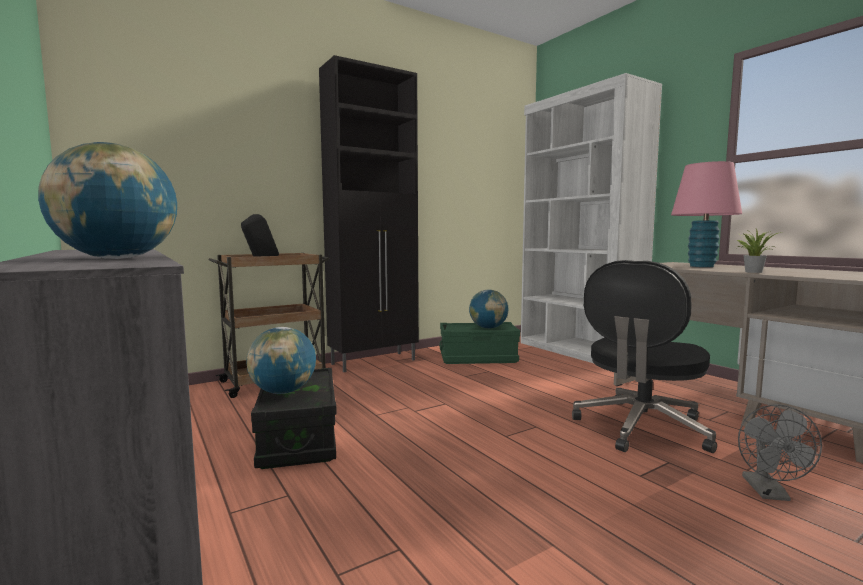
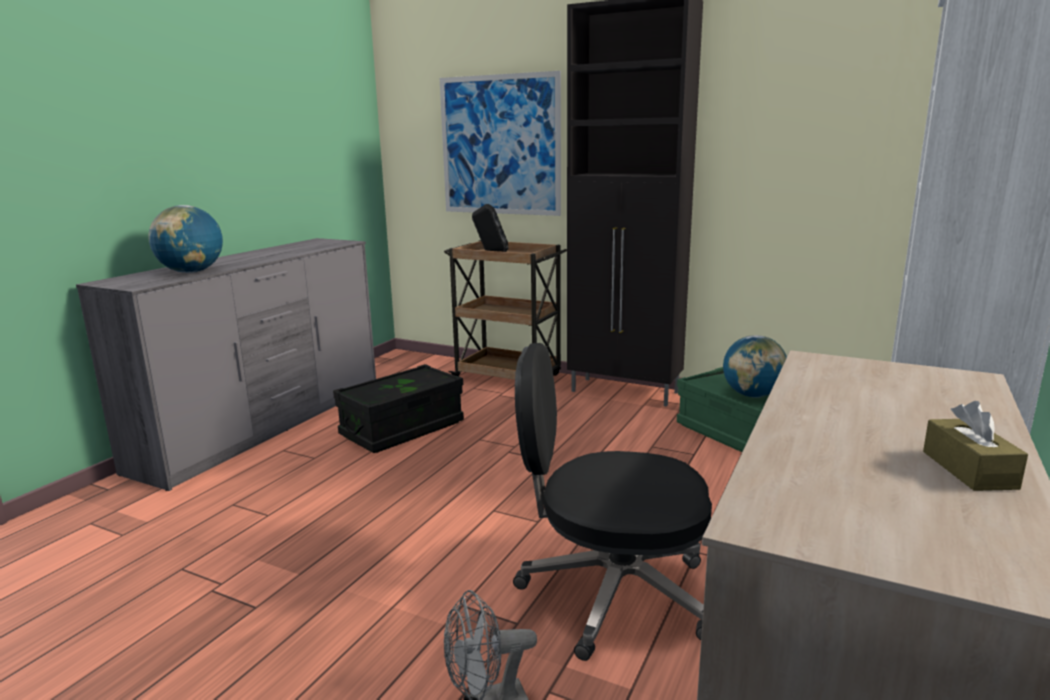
camera: 60 degrees right, 10 degrees up
globe [246,327,316,394] -> none
pink table lamp [671,161,742,267] -> none
potted plant [737,229,784,273] -> none
none -> picture [440,71,561,216]
none -> brown tissue box [923,401,1028,491]

